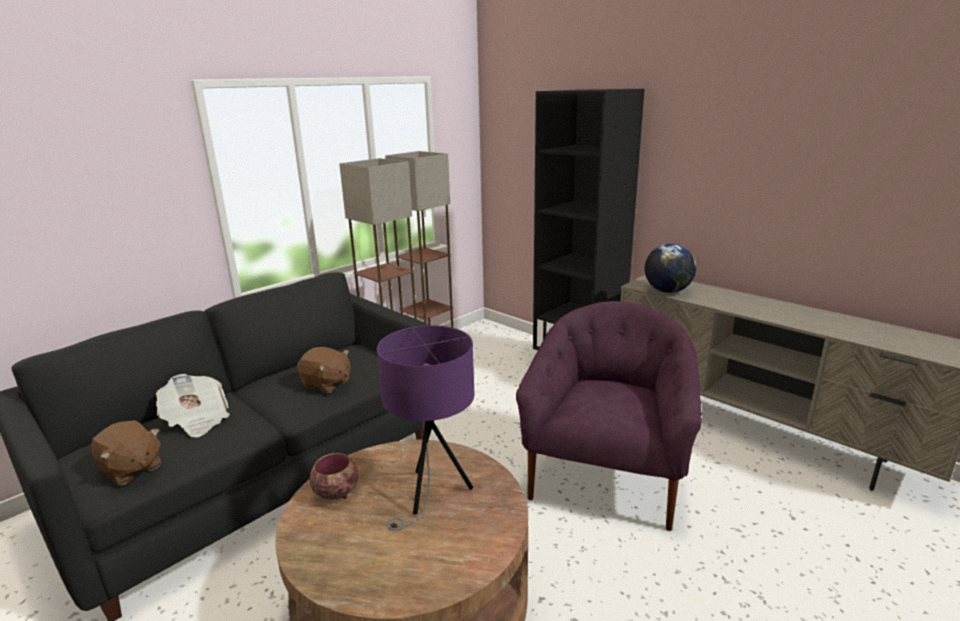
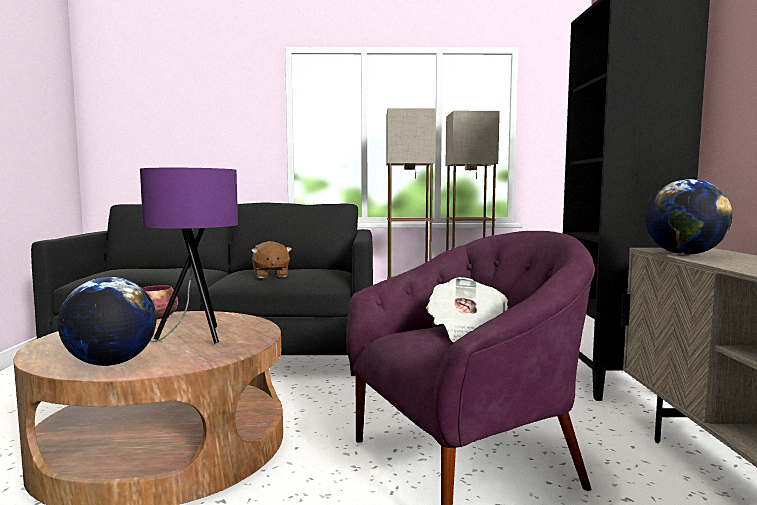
camera: 45 degrees right, 15 degrees down
brown plush toy [91,420,162,486] -> none
newspaper [156,374,230,437] -> newspaper moved to [426,277,508,343]
none -> globe [58,277,156,366]

